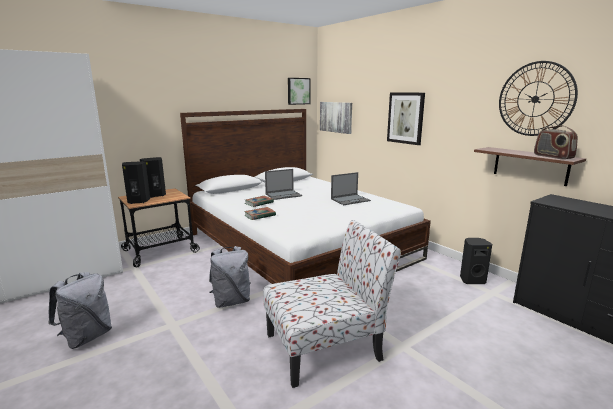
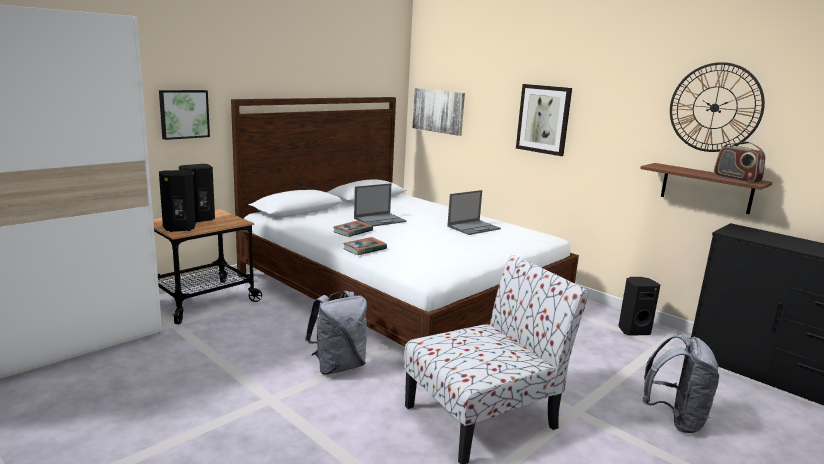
camera: 10 degrees left, 0 degrees up
grey backpack [48,272,112,349] -> grey backpack moved to [643,335,719,433]
picture [288,78,310,105] -> picture moved to [159,90,210,140]

